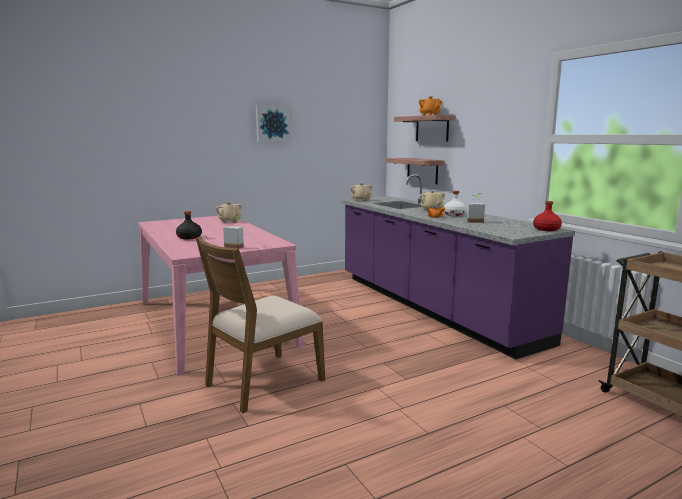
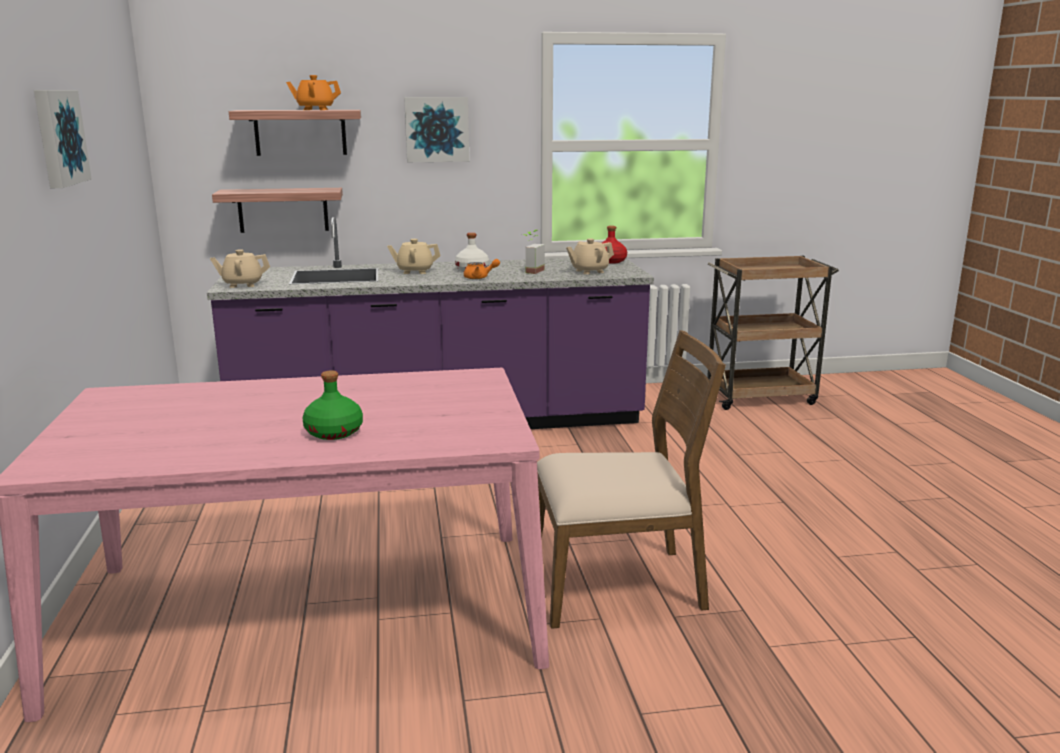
camera: 70 degrees left, 5 degrees up
black bottle [176,211,202,239] -> green bottle [303,371,363,440]
brown chair [196,237,325,413] -> brown chair turned 75 degrees counterclockwise [537,330,726,629]
beige teapot [216,202,242,223] -> beige teapot moved to [566,239,614,274]
potted plant [223,216,244,249] -> none
none -> picture [404,97,469,162]

